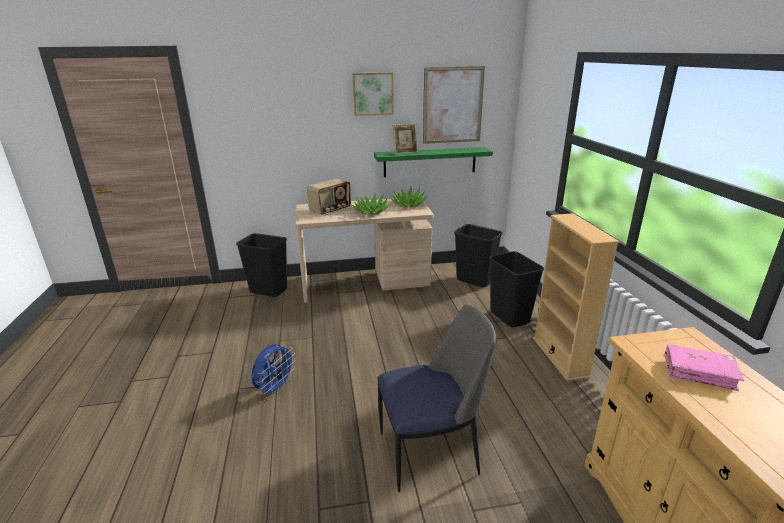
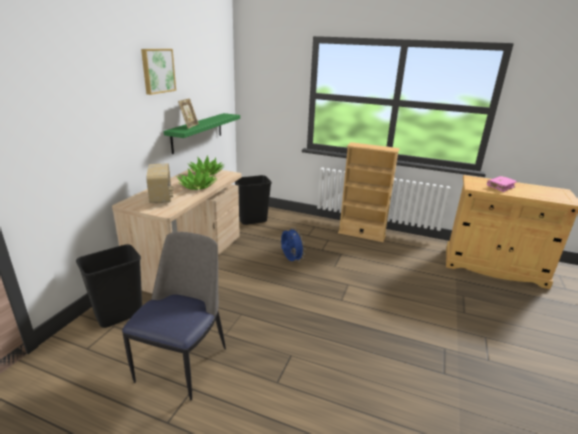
camera: 60 degrees left, 0 degrees up
blue fan [252,344,296,396] -> blue fan moved to [281,227,306,262]
chair [377,305,497,492] -> chair moved to [122,232,226,400]
picture [423,66,485,144] -> none
black trash can [489,251,544,327] -> none

